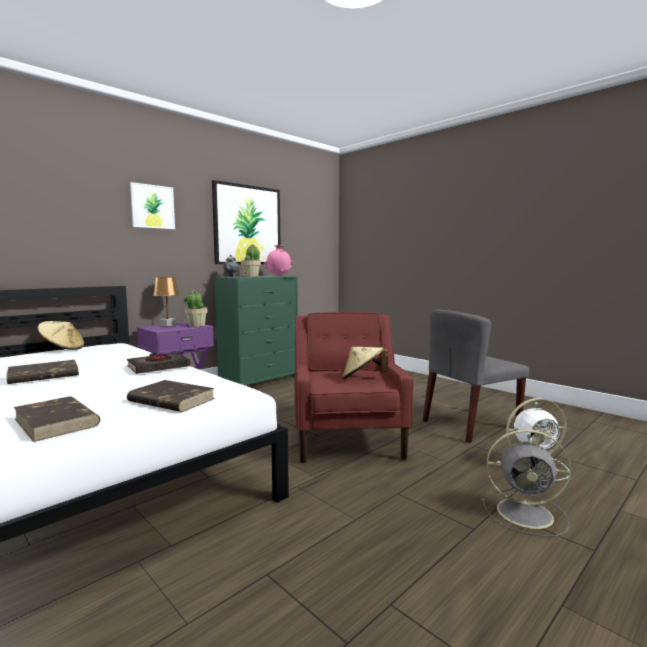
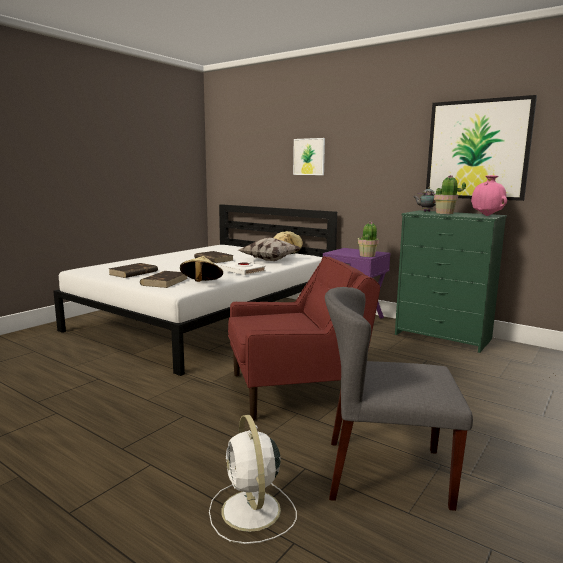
camera: 80 degrees right, 5 degrees up
black book [127,352,190,374] -> white book [220,261,266,275]
picture [130,182,175,229] -> picture moved to [293,138,325,175]
brown table lamp [153,277,179,326] -> none
beige hat [342,347,388,379] -> beige hat moved to [180,256,223,282]
grey chair [423,309,529,443] -> grey chair turned 45 degrees counterclockwise [325,287,473,511]
grey fan [481,430,572,537] -> none
none -> pillow [238,237,300,261]

